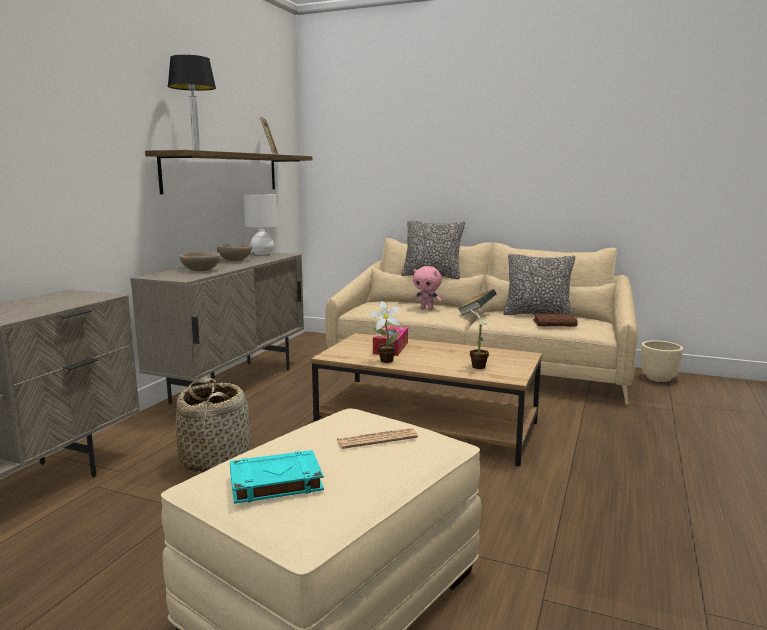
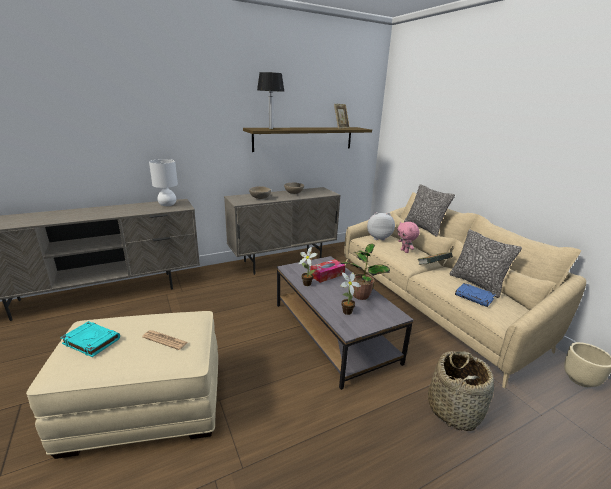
camera: 40 degrees right, 10 degrees up
basket [176,378,250,473] -> basket moved to [428,351,494,431]
white table lamp [244,194,277,255] -> white table lamp moved to [149,159,178,206]
brown coffee table [311,333,542,466] -> grey coffee table [277,256,414,390]
brown book [533,313,578,327] -> blue book [455,283,496,307]
none -> potted plant [340,244,390,300]
none -> plush toy [367,212,395,240]

